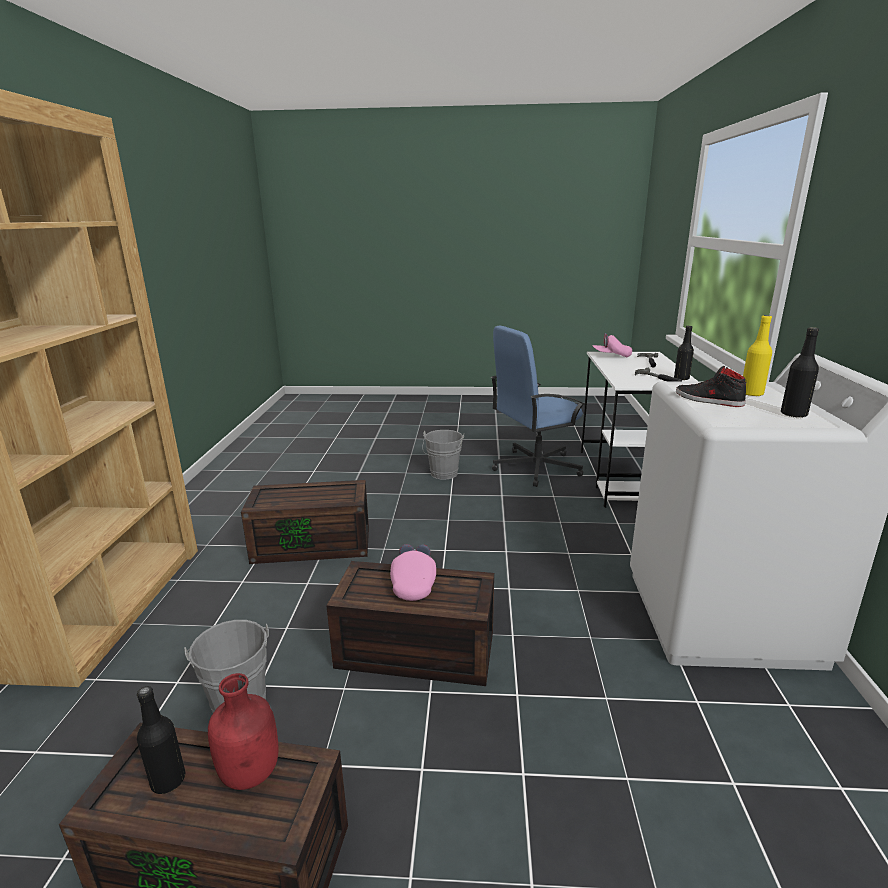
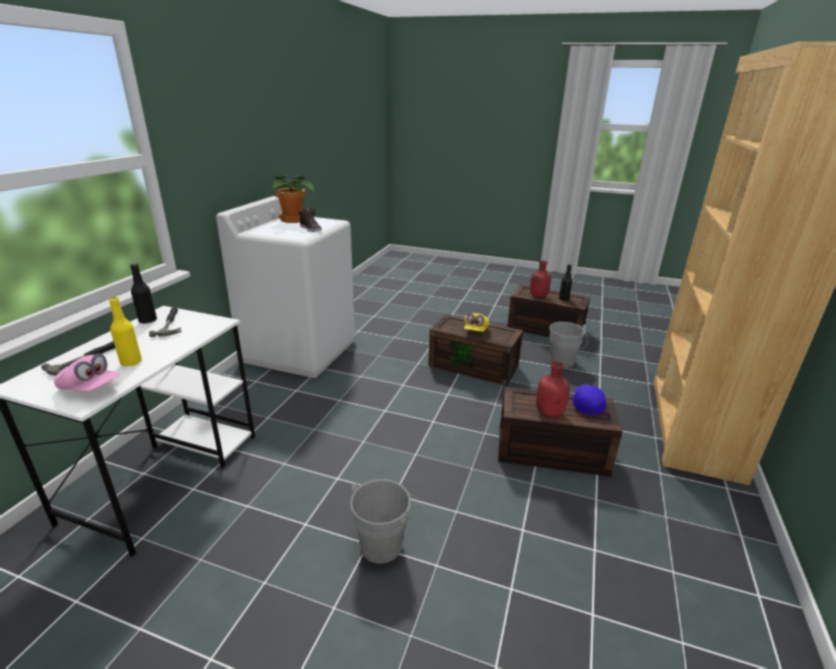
camera: 165 degrees left, 5 degrees up
pink cap [390,544,436,601] -> yellow cap [464,313,490,332]
blue office chair [491,325,585,487] -> none
yellow bottle [743,315,772,397] -> yellow bottle moved to [109,297,142,366]
black bottle [781,327,819,418] -> potted plant [271,175,314,223]
none -> red bottle [536,361,570,417]
none -> blue cap [573,384,606,416]

